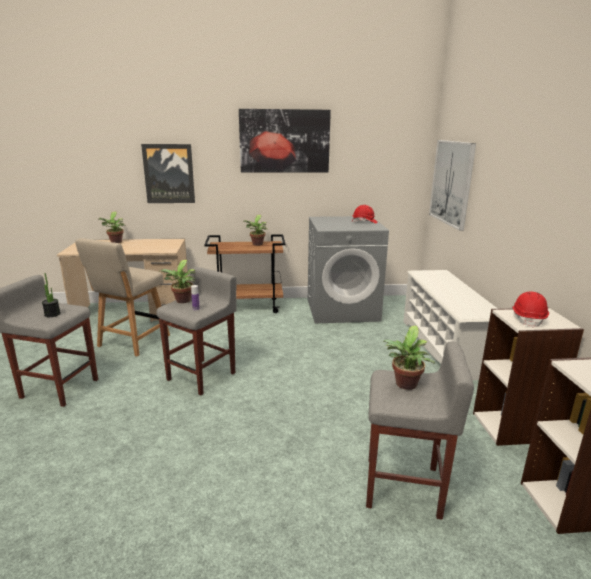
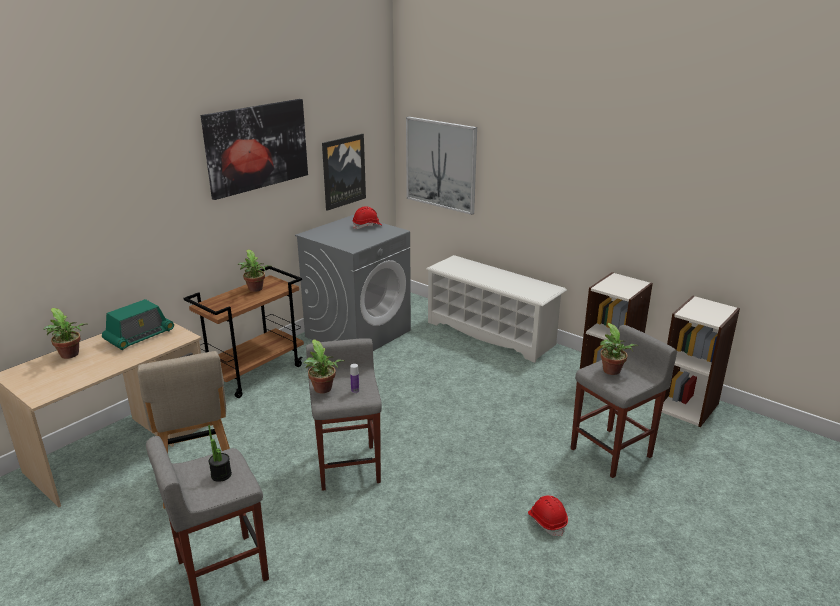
camera: 45 degrees left, 5 degrees up
picture [141,144,195,203] -> picture moved to [322,134,366,211]
red hard hat [512,292,549,328] -> red hard hat moved to [528,495,568,536]
none -> radio [102,299,174,350]

